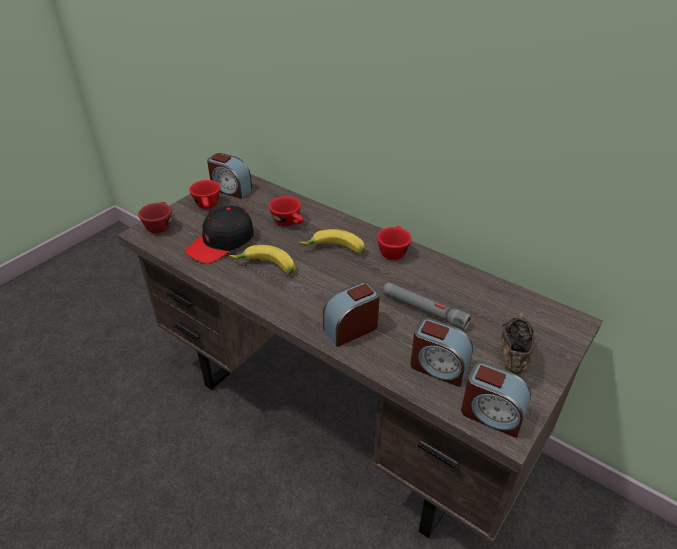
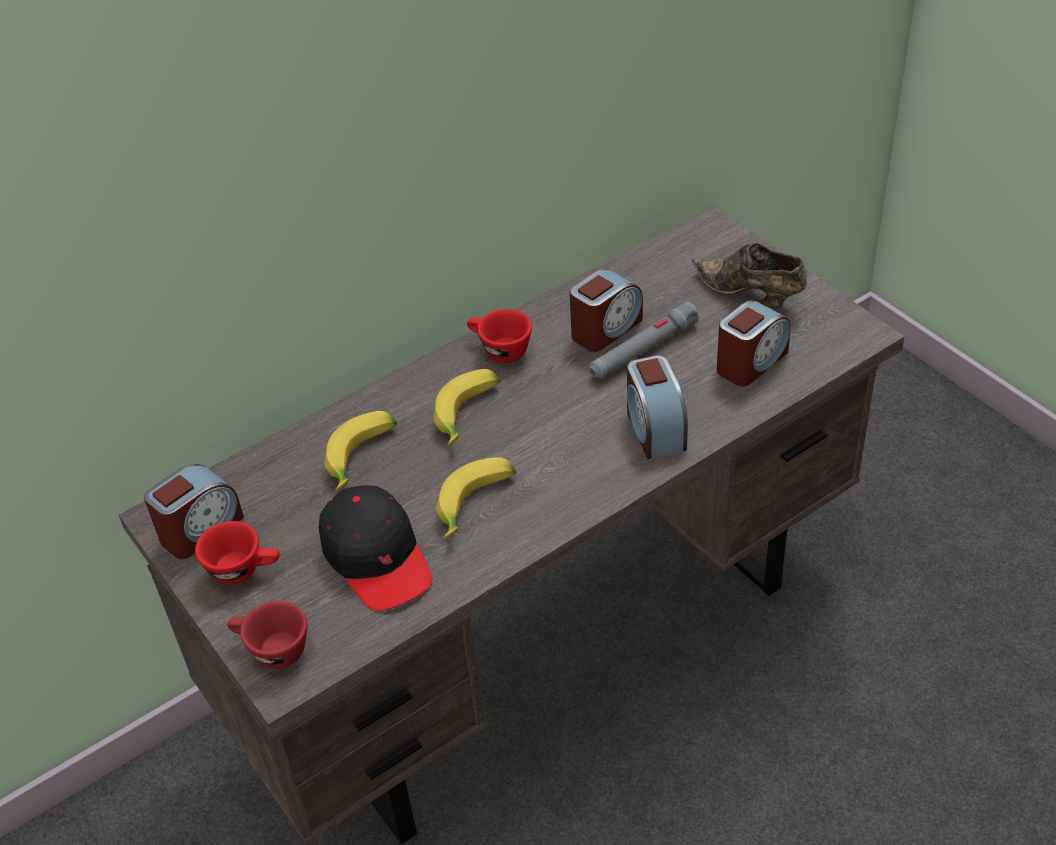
camera: 70 degrees left, 5 degrees up
red cup [269,196,304,226] -> banana [324,411,397,492]
alarm clock [461,362,531,438] -> alarm clock moved to [570,269,643,352]

